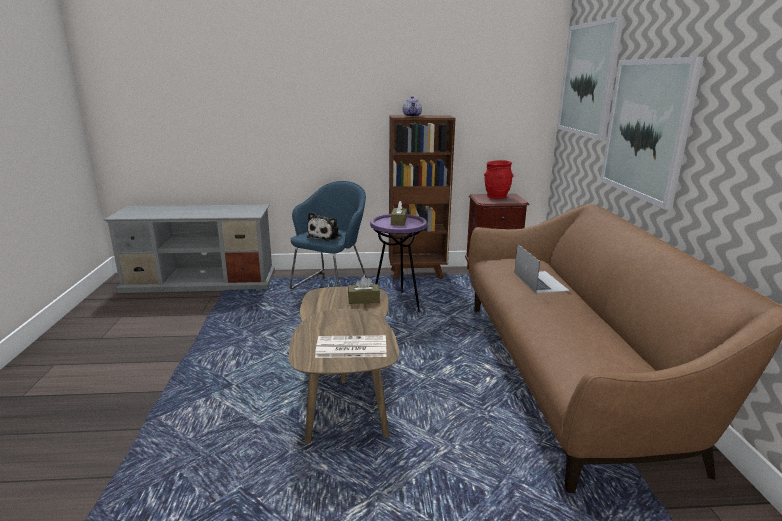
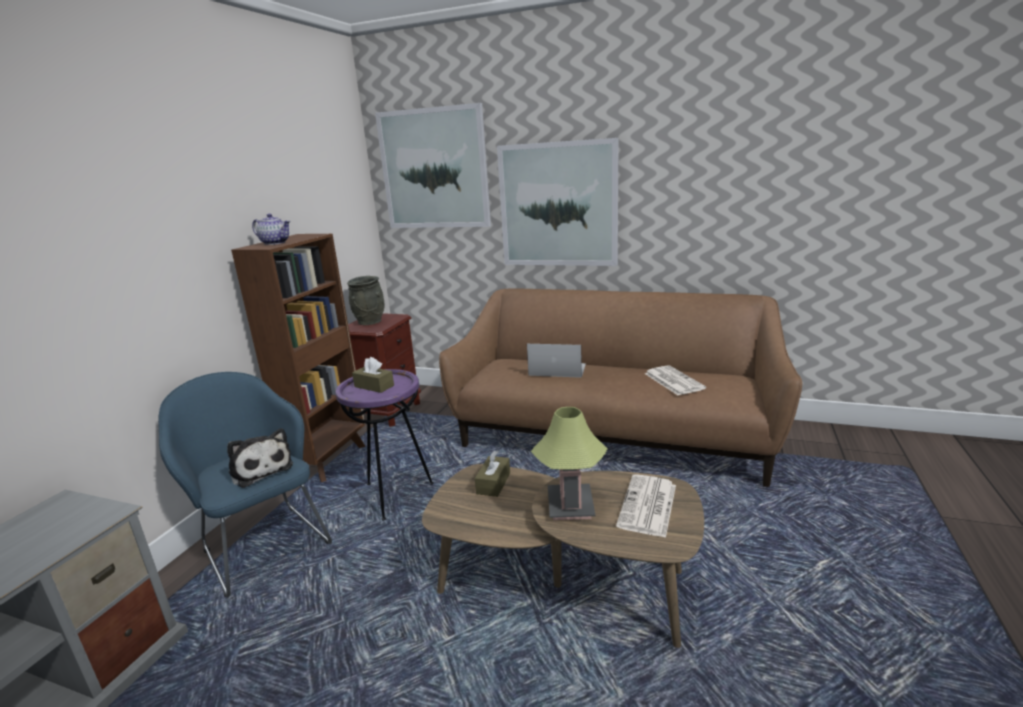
camera: 65 degrees left, 0 degrees up
red vase [484,160,514,199] -> grey vase [347,276,385,325]
none -> table lamp [531,407,608,520]
none -> newspaper [645,365,706,395]

